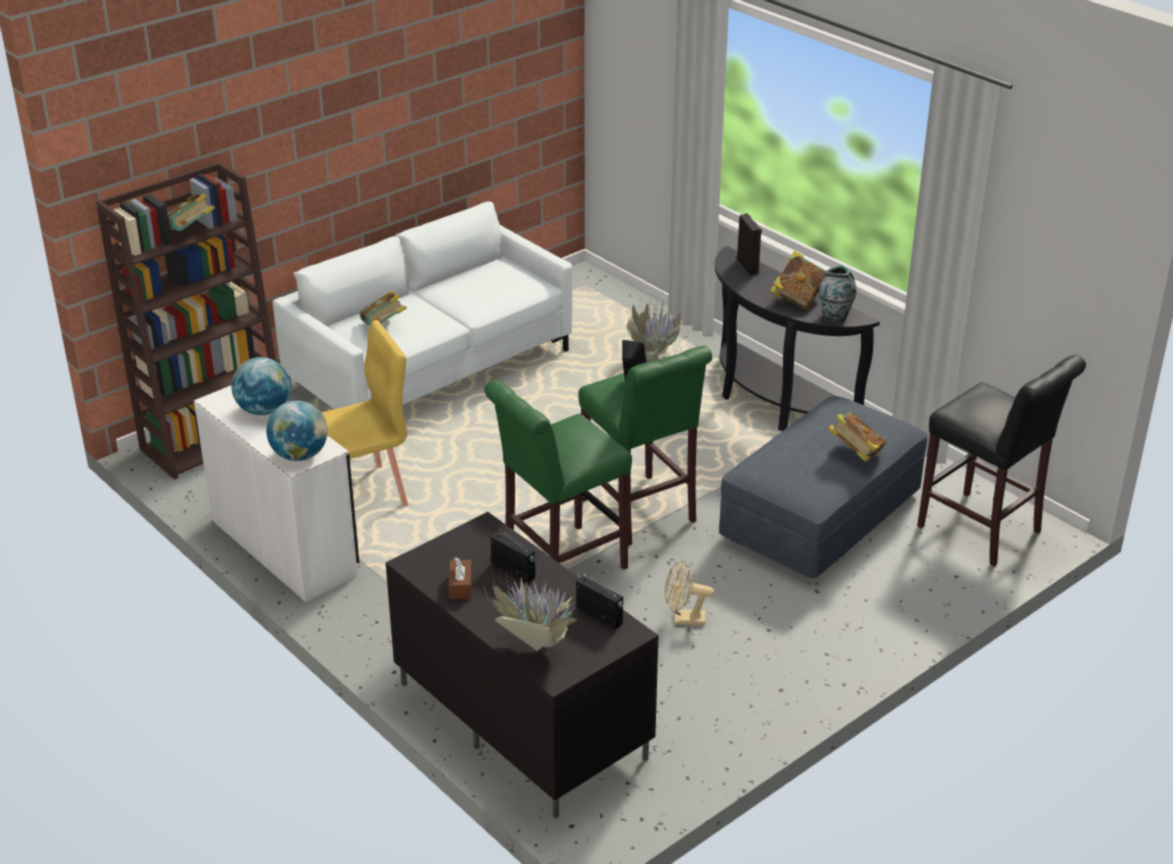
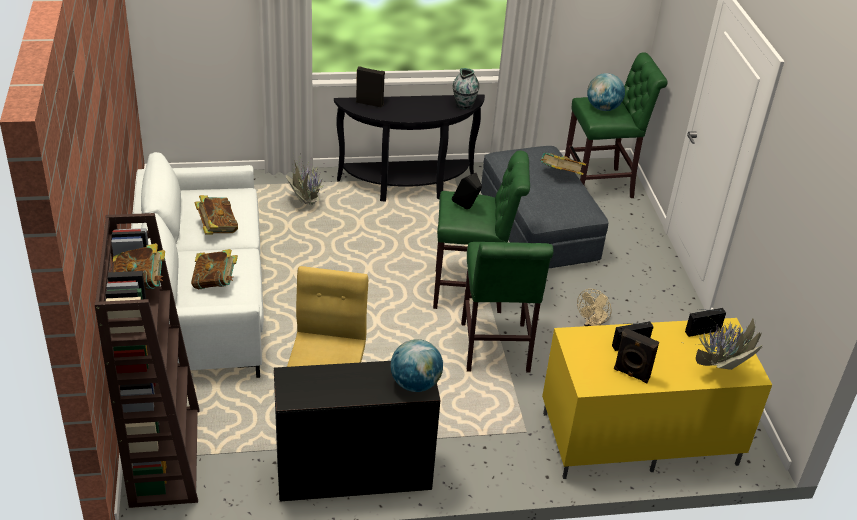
camera: 60 degrees left, 5 degrees up
white desk [194,386,359,602] -> black desk [274,361,441,501]
globe [231,357,291,415] -> globe moved to [587,73,625,111]
black tv stand [386,512,659,819] -> yellow tv stand [542,318,772,479]
brown tissue box [449,558,472,599] -> black speaker [614,328,659,383]
book [770,251,827,309] -> book moved to [195,195,238,235]
black stool [917,355,1086,566] -> green stool [565,52,668,198]

